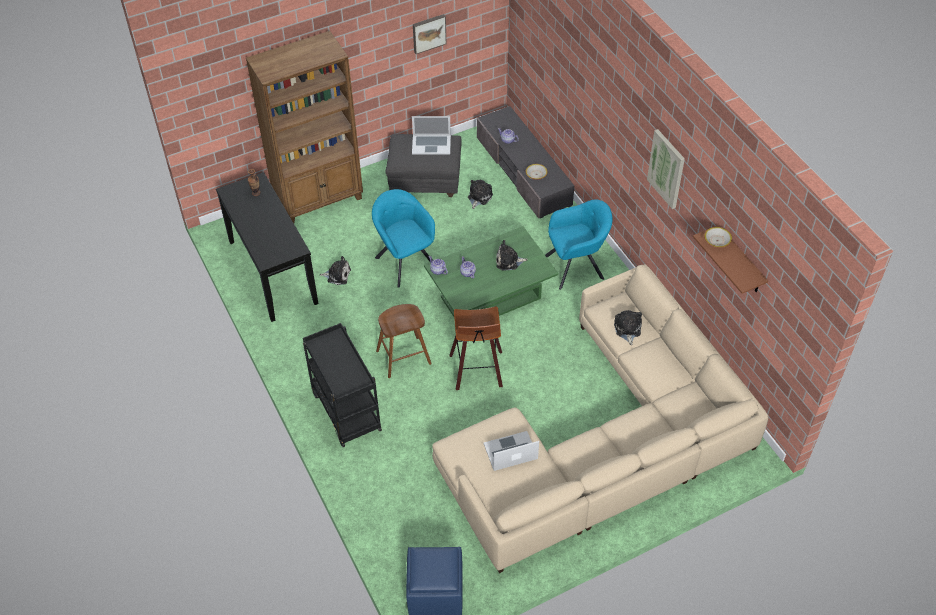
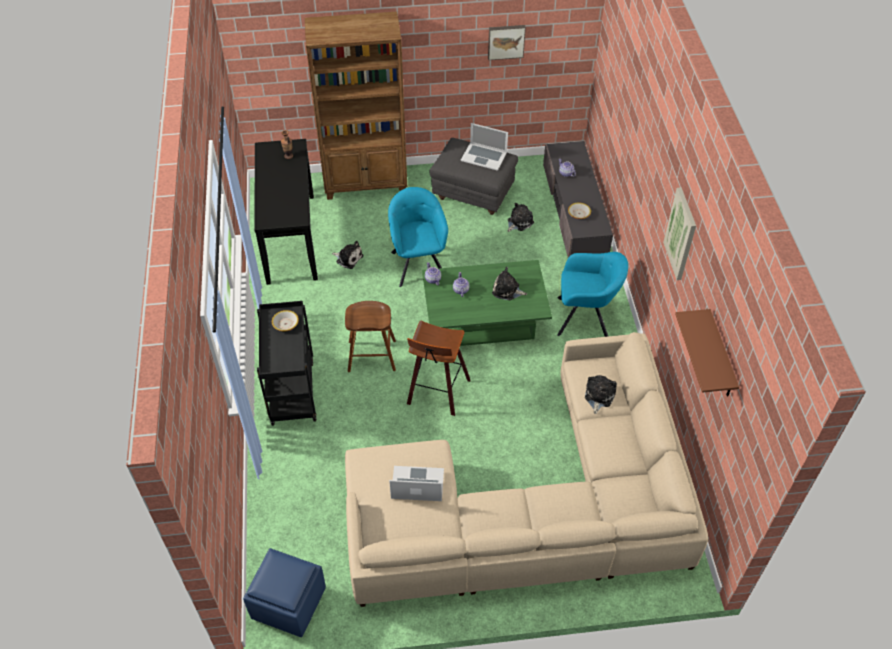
camera: 20 degrees right, 0 degrees up
bowl [704,227,732,248] -> bowl moved to [272,310,299,331]

